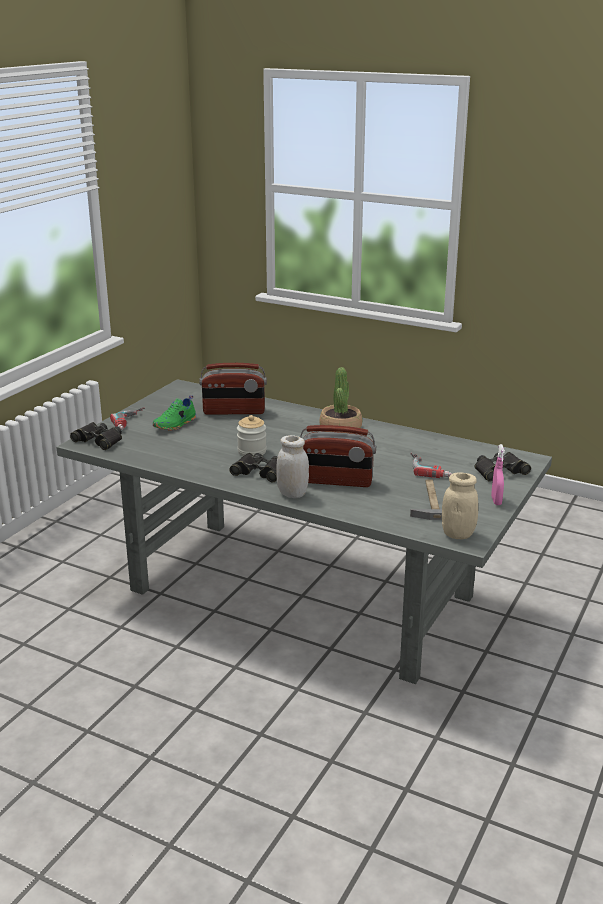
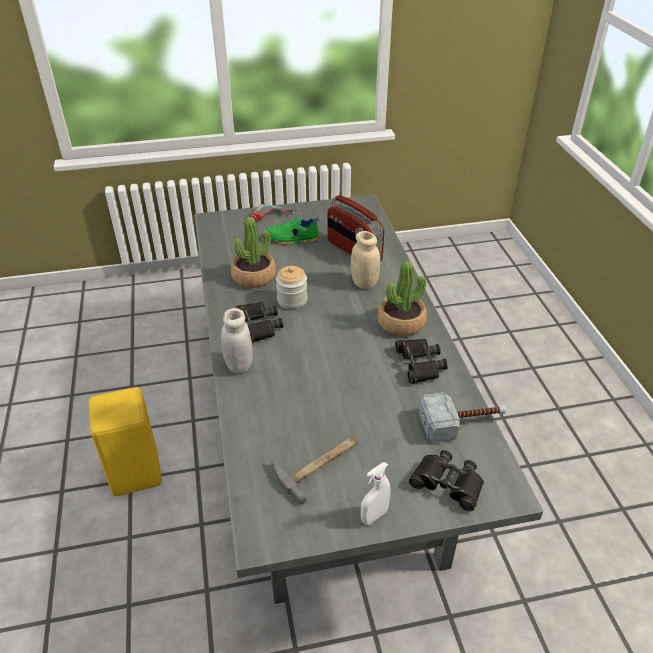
camera: 50 degrees right, 15 degrees up
black binoculars [70,422,122,450] -> black binoculars moved to [395,339,448,384]
radio [300,425,376,487] -> none
power drill [411,452,452,478] -> none
beige jar [442,472,478,539] -> beige jar moved to [351,231,380,289]
pink spray bottle [491,444,505,505] -> white spray bottle [361,462,390,525]
none -> yellow stool [89,387,162,496]
none -> potted plant [231,217,276,288]
none -> hammer [419,393,507,443]

